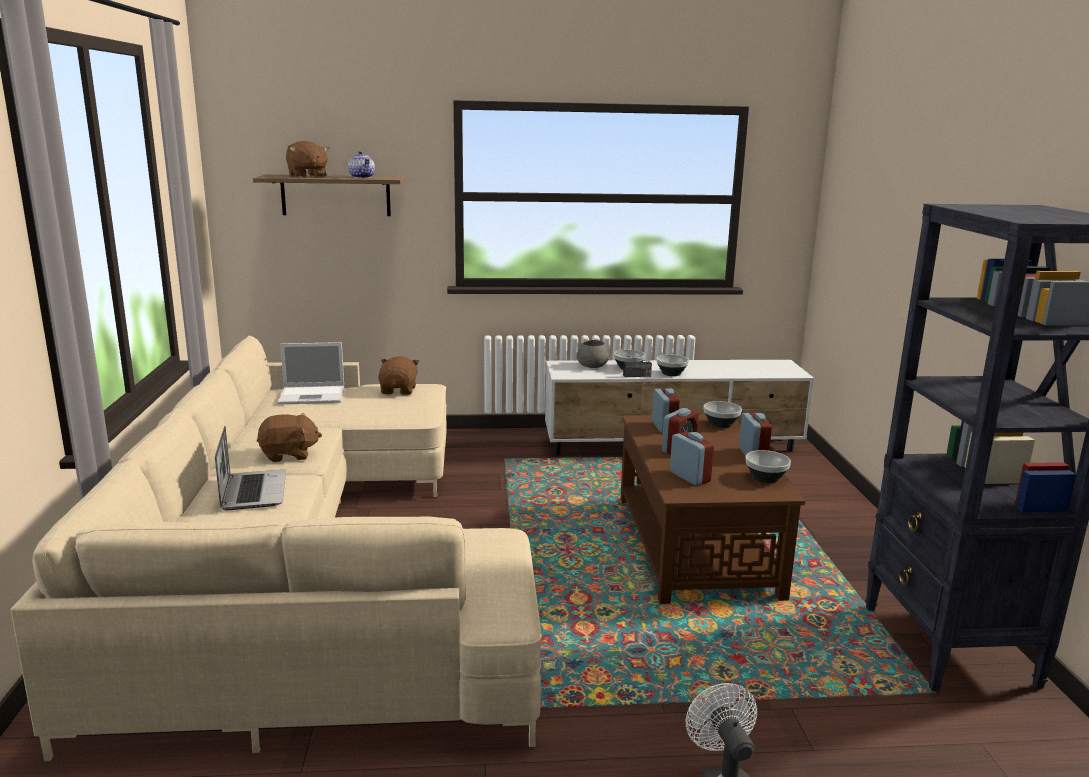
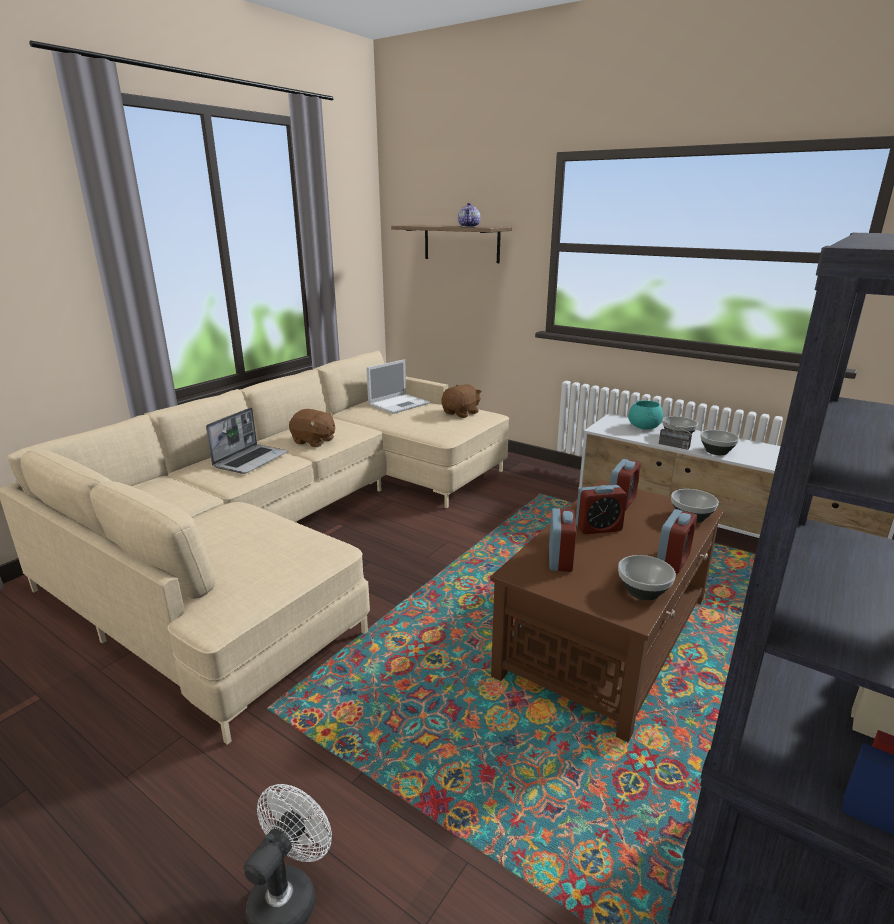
camera: 40 degrees right, 5 degrees up
laptop [277,342,344,405] -> laptop turned 75 degrees counterclockwise [366,359,430,414]
brown plush toy [286,141,329,178] -> none
grey bowl [577,340,609,368] -> turquoise bowl [628,401,663,429]

